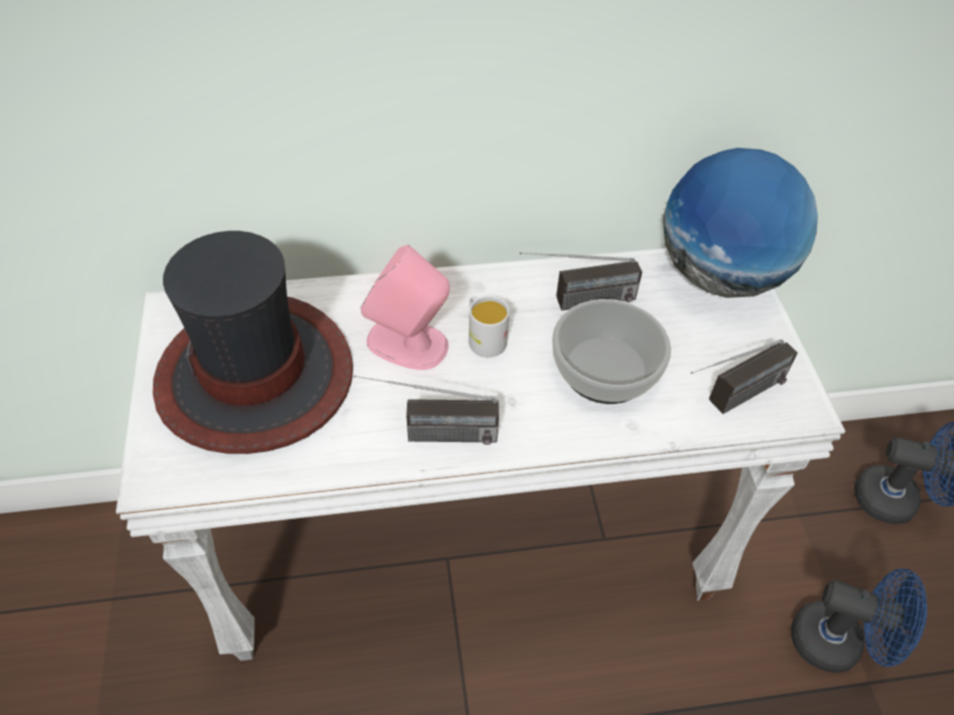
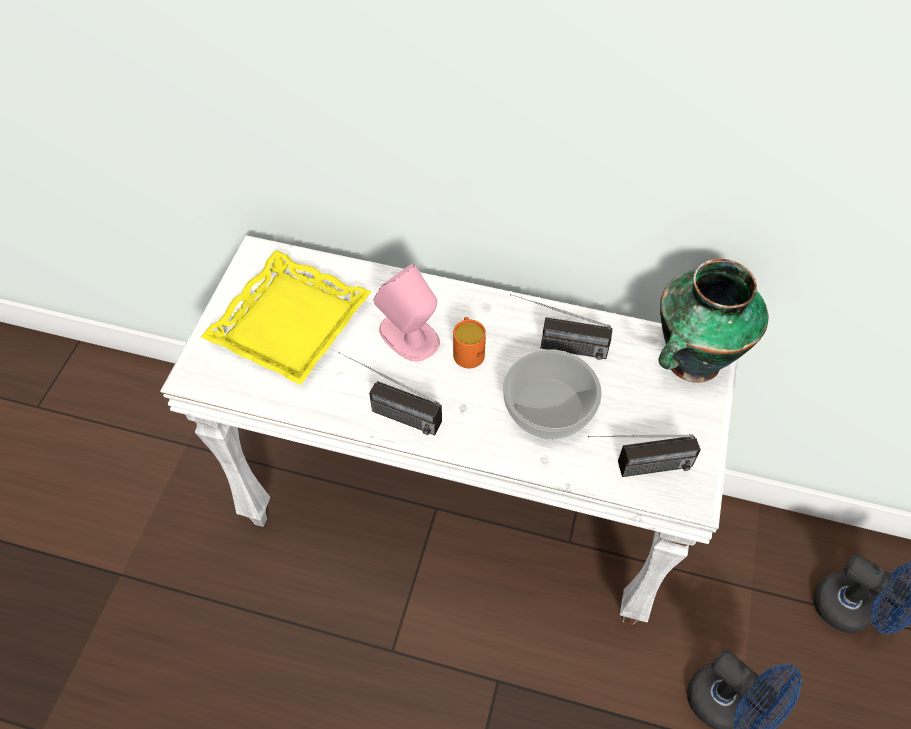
camera: 25 degrees right, 5 degrees up
hat [153,231,353,454] -> yellow tray [201,250,371,385]
white mug [469,296,510,357] -> orange mug [453,317,486,368]
globe [663,148,818,298] -> vase [658,259,768,383]

